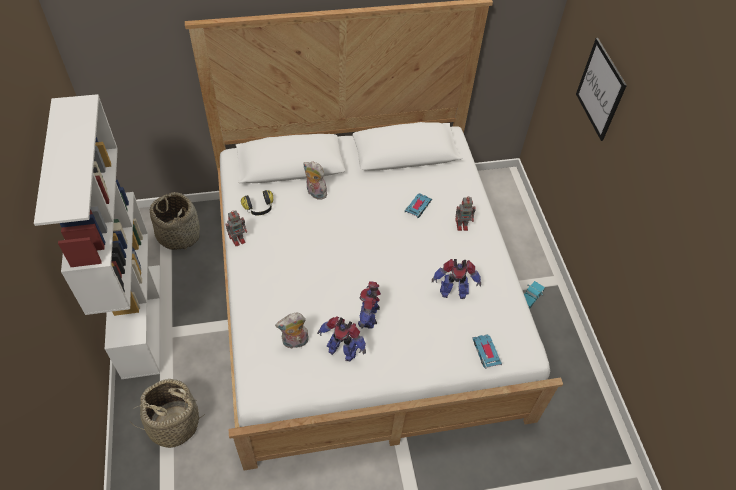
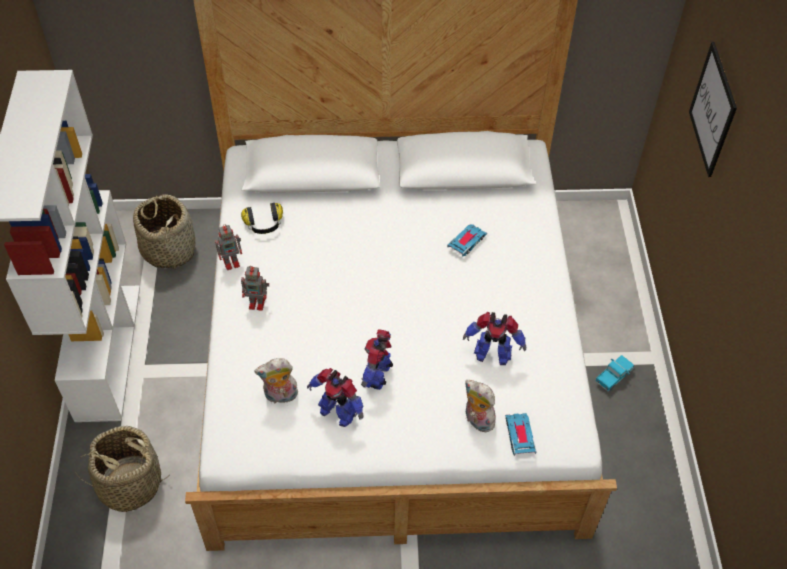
camera: 10 degrees right, 0 degrees up
plush toy [304,161,327,200] -> plush toy moved to [465,380,497,432]
toy robot [456,196,476,231] -> toy robot moved to [241,267,270,311]

